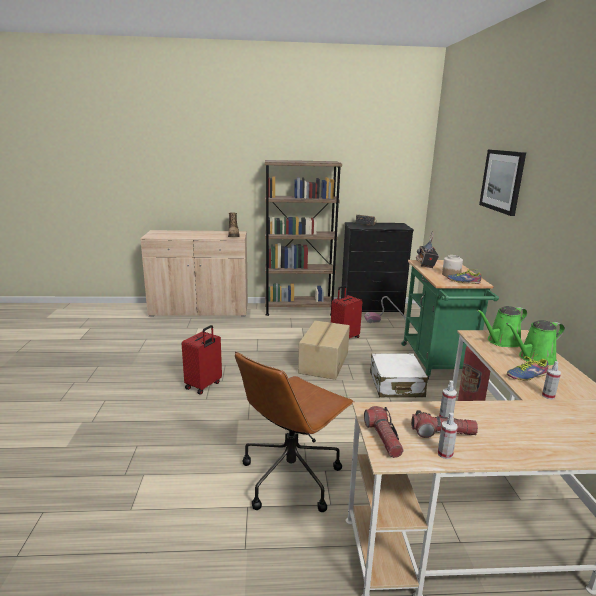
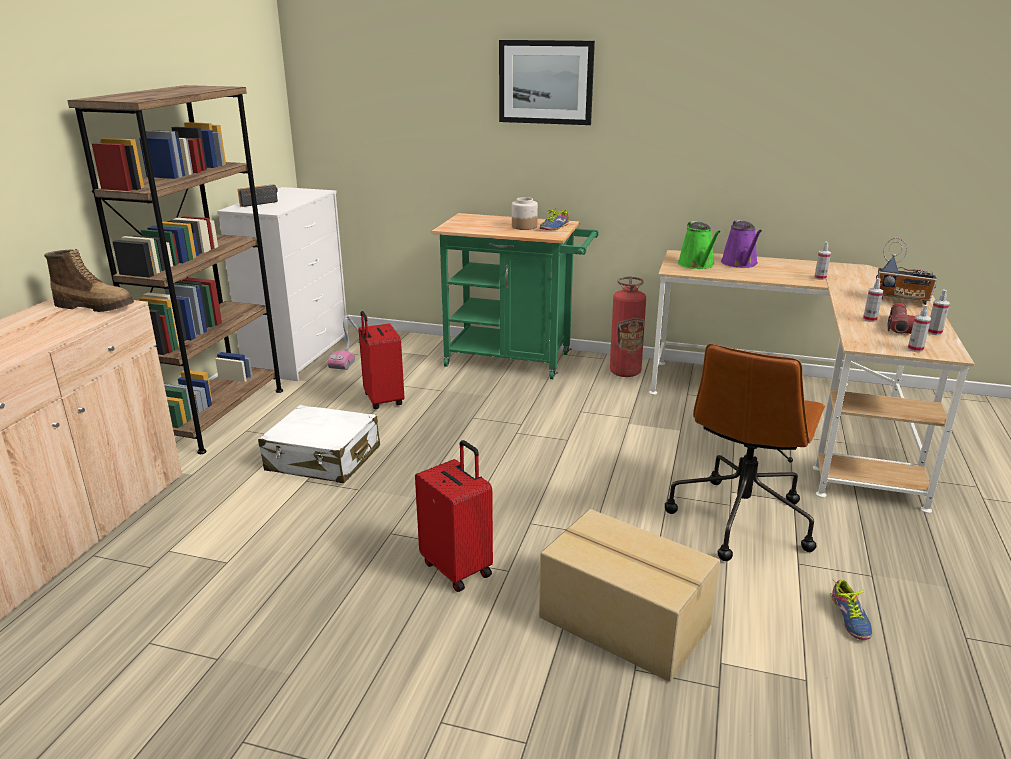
camera: 70 degrees left, 5 degrees up
brown office chair [235,352,354,512] -> brown office chair turned 60 degrees clockwise [665,344,825,561]
cardboard box [298,320,350,380] -> cardboard box moved to [539,509,720,682]
black dresser [341,222,414,316] -> white dresser [217,187,349,381]
flashlight [364,406,404,458] -> spray bottle [908,305,931,352]
white suitcase [370,353,428,397] -> white suitcase moved to [258,405,380,483]
radio [416,231,439,268] -> radio moved to [876,238,937,305]
green watering can [506,320,565,365] -> purple watering can [721,220,762,268]
shoe [507,354,549,381] -> shoe moved to [830,580,872,640]

